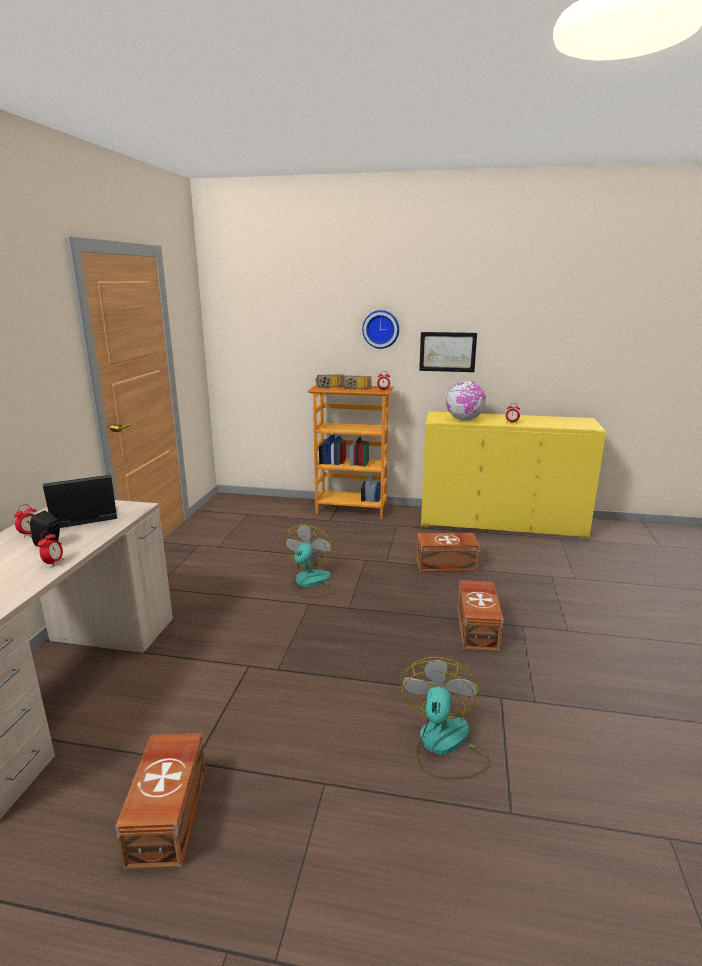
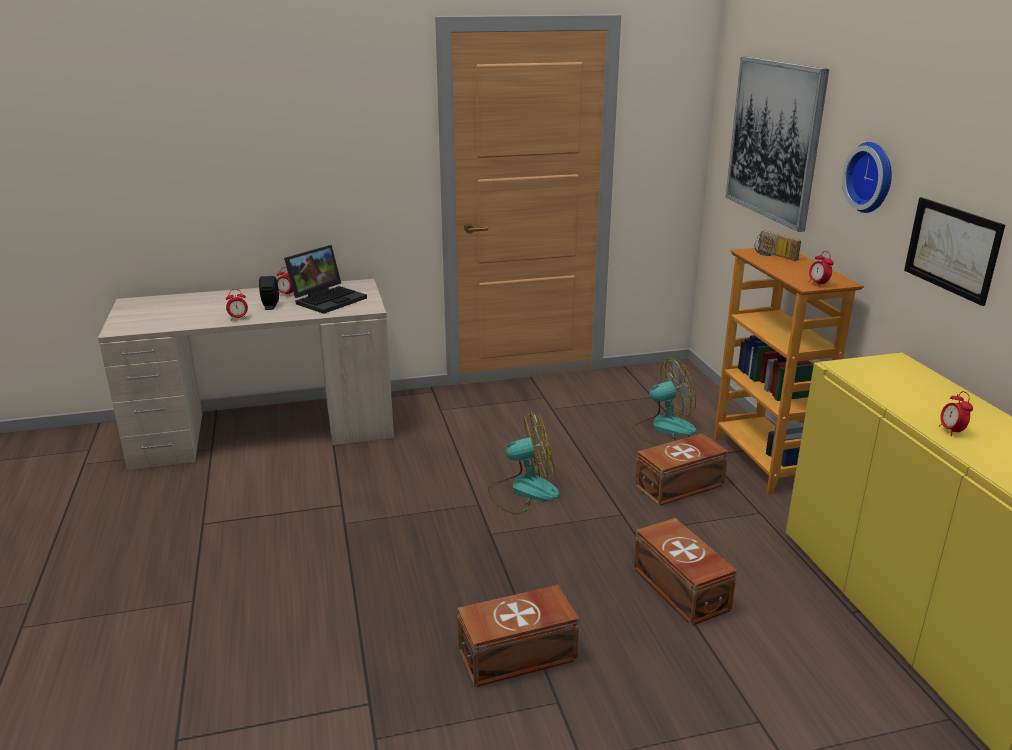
camera: 65 degrees right, 5 degrees up
laptop [43,475,117,528] -> laptop turned 90 degrees clockwise [284,245,367,314]
brown storage box [115,733,206,869] -> brown storage box moved to [635,434,728,506]
radio [342,375,372,389] -> none
fan [400,657,491,780] -> fan moved to [632,358,697,446]
globe [446,381,486,421] -> none
none -> picture [725,57,829,232]

